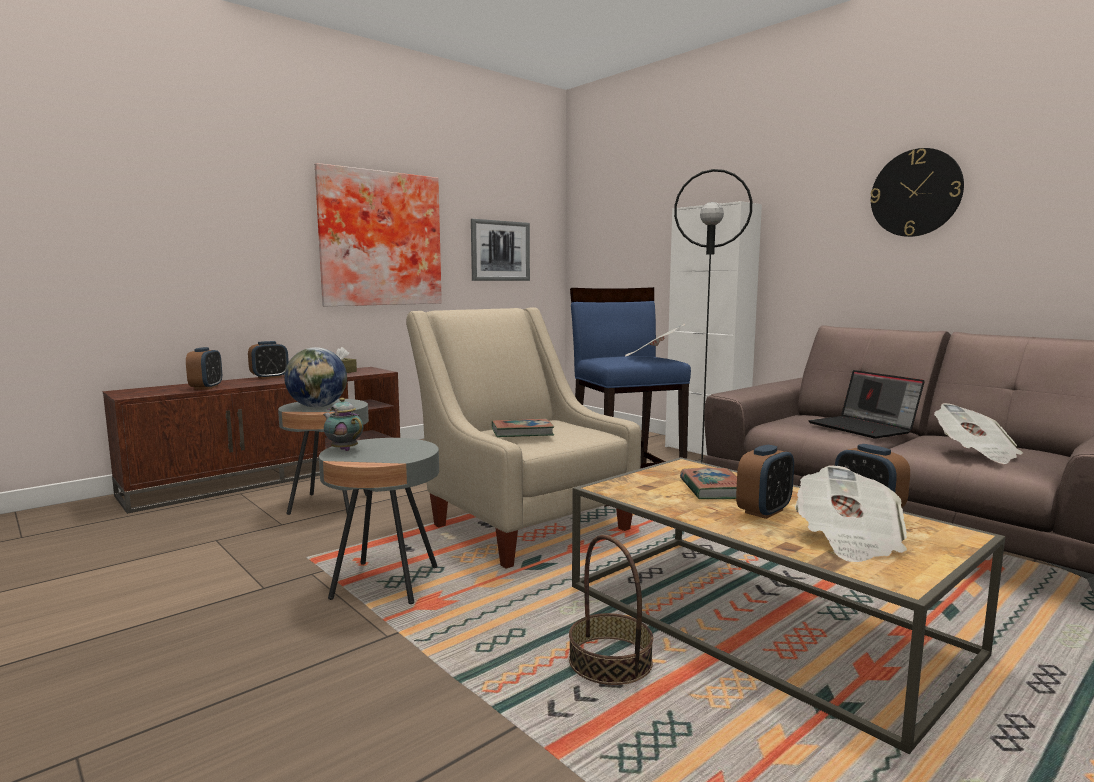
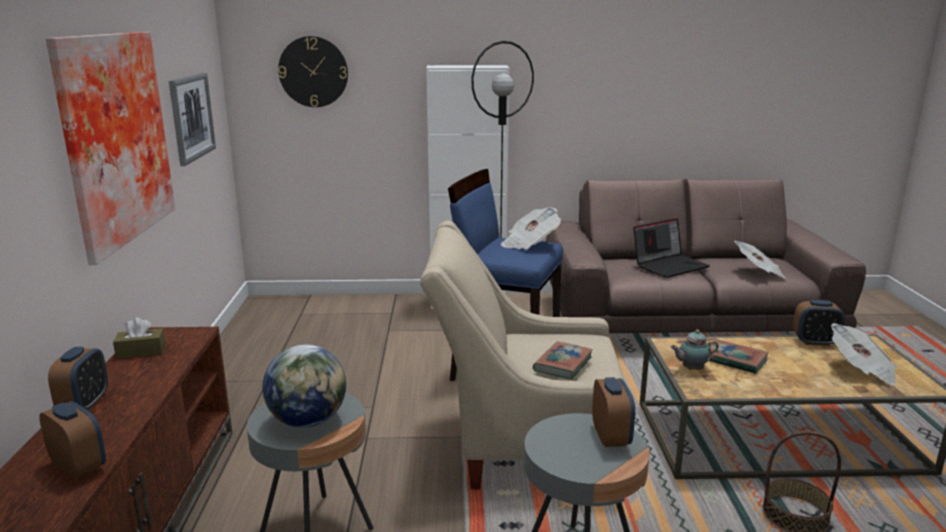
camera: 50 degrees left, 10 degrees up
teapot [323,398,363,451] -> teapot moved to [670,330,719,370]
alarm clock [736,445,794,519] -> alarm clock moved to [592,377,635,447]
laptop [808,370,925,439] -> laptop turned 45 degrees counterclockwise [633,218,710,278]
wall clock [870,148,964,237] -> wall clock moved to [278,36,348,107]

